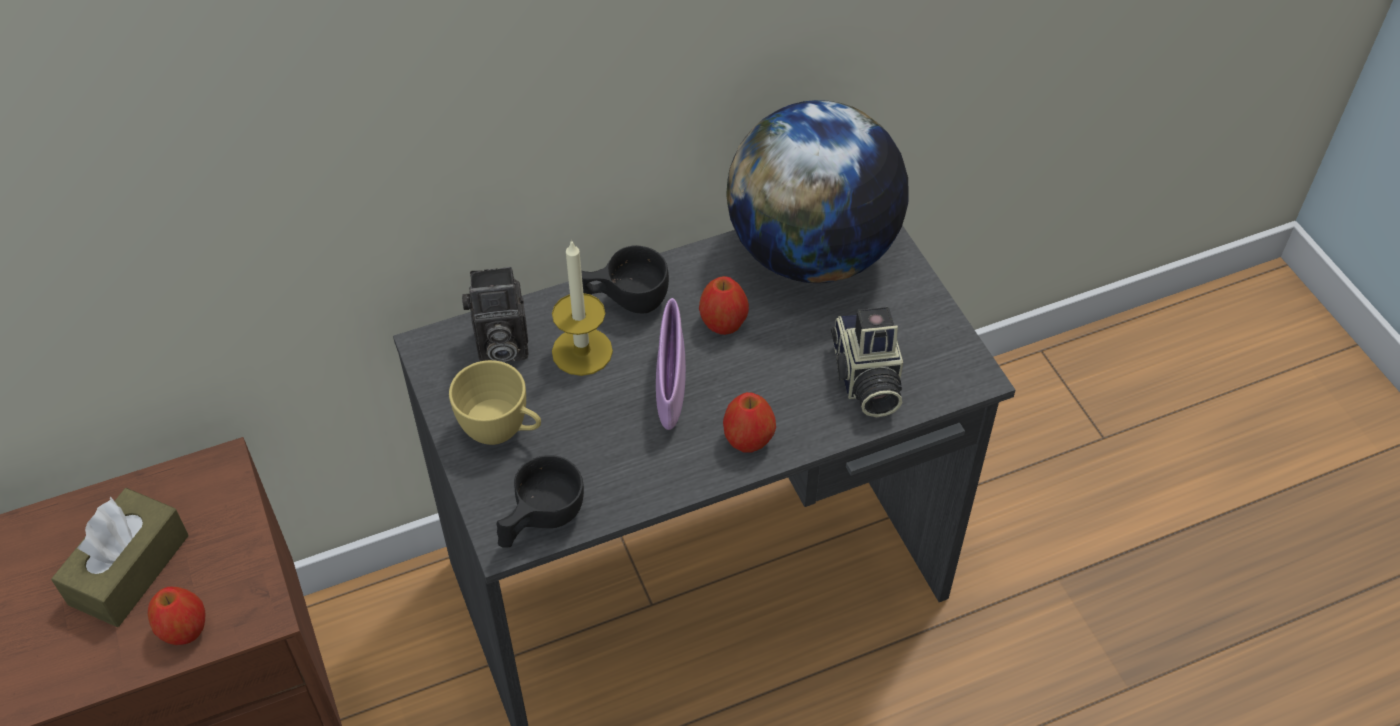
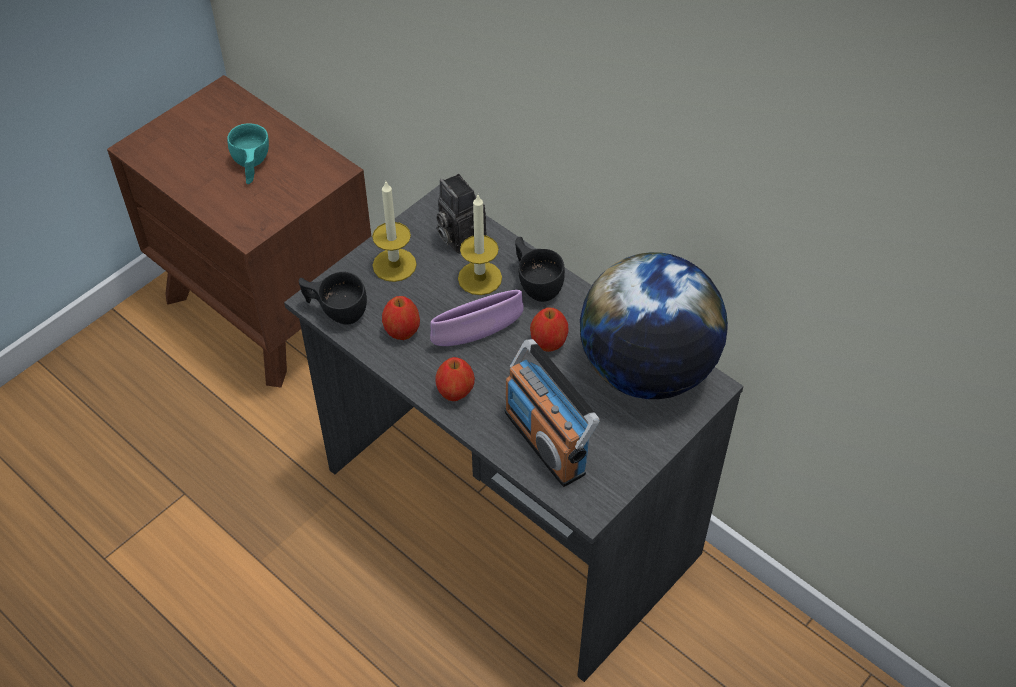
camera: 65 degrees right, 0 degrees up
brown tissue box [51,488,189,627] -> turquoise cup [227,123,269,184]
apple [148,587,205,645] -> apple moved to [382,296,420,340]
yellow cup [449,360,541,445] -> candle [372,182,417,282]
camera [831,307,903,417] -> radio [505,339,600,487]

